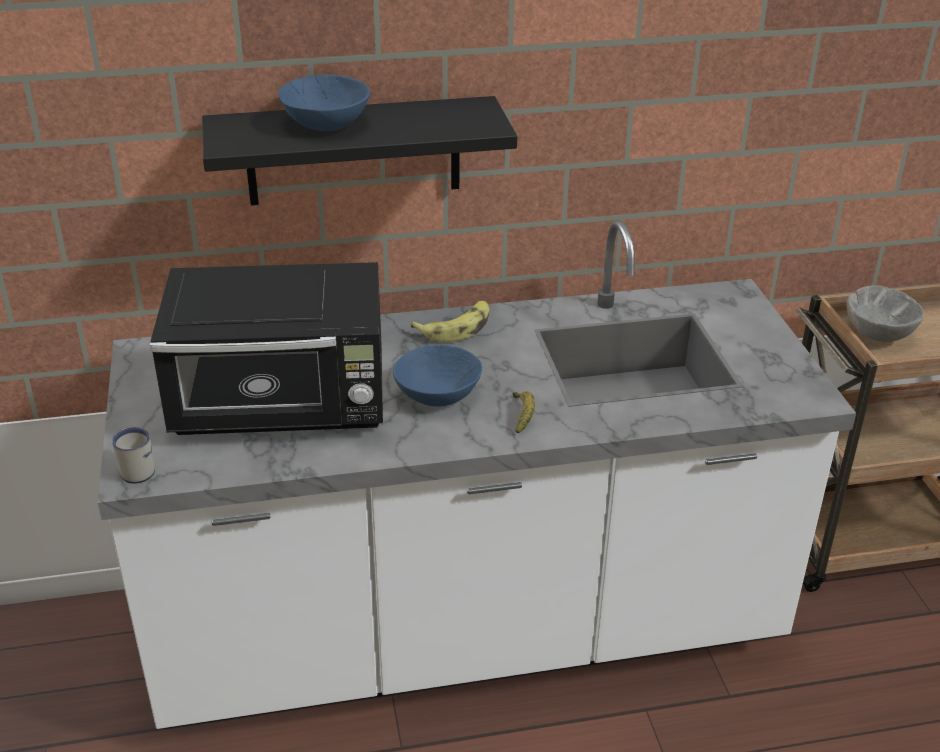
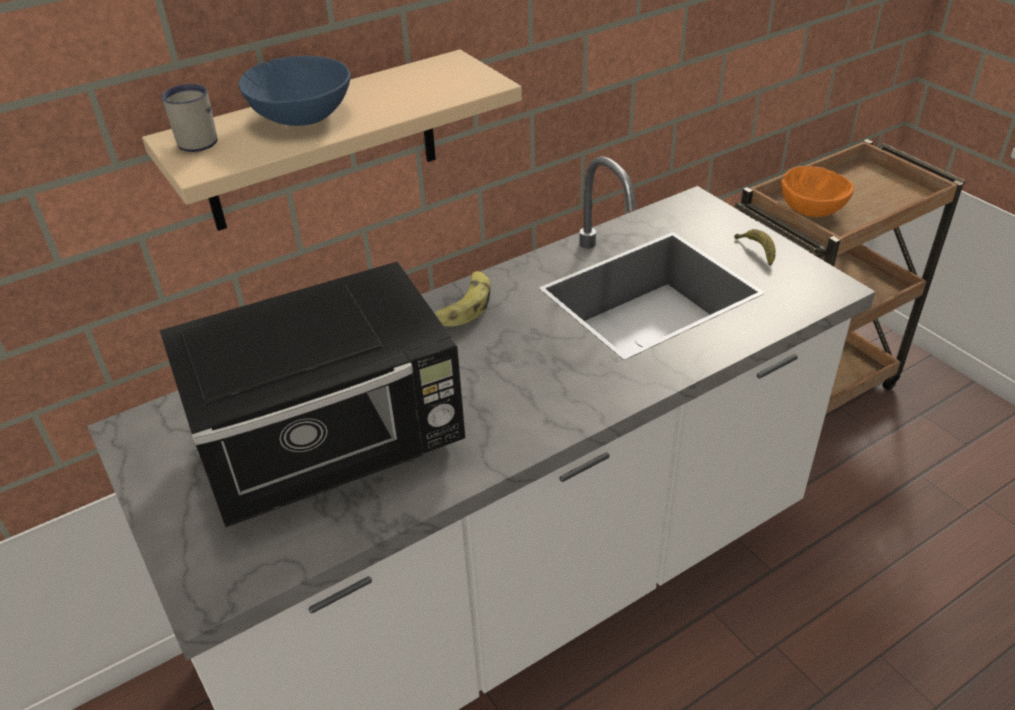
camera: 20 degrees left, 5 degrees up
white mug [112,427,155,484] -> white mug moved to [162,84,218,152]
black shelf [202,96,517,205] -> beige shelf [142,49,522,231]
blue bowl [393,345,482,406] -> none
banana [513,391,535,434] -> banana moved to [734,229,776,266]
grey bowl [847,285,924,342] -> orange bowl [781,166,854,217]

